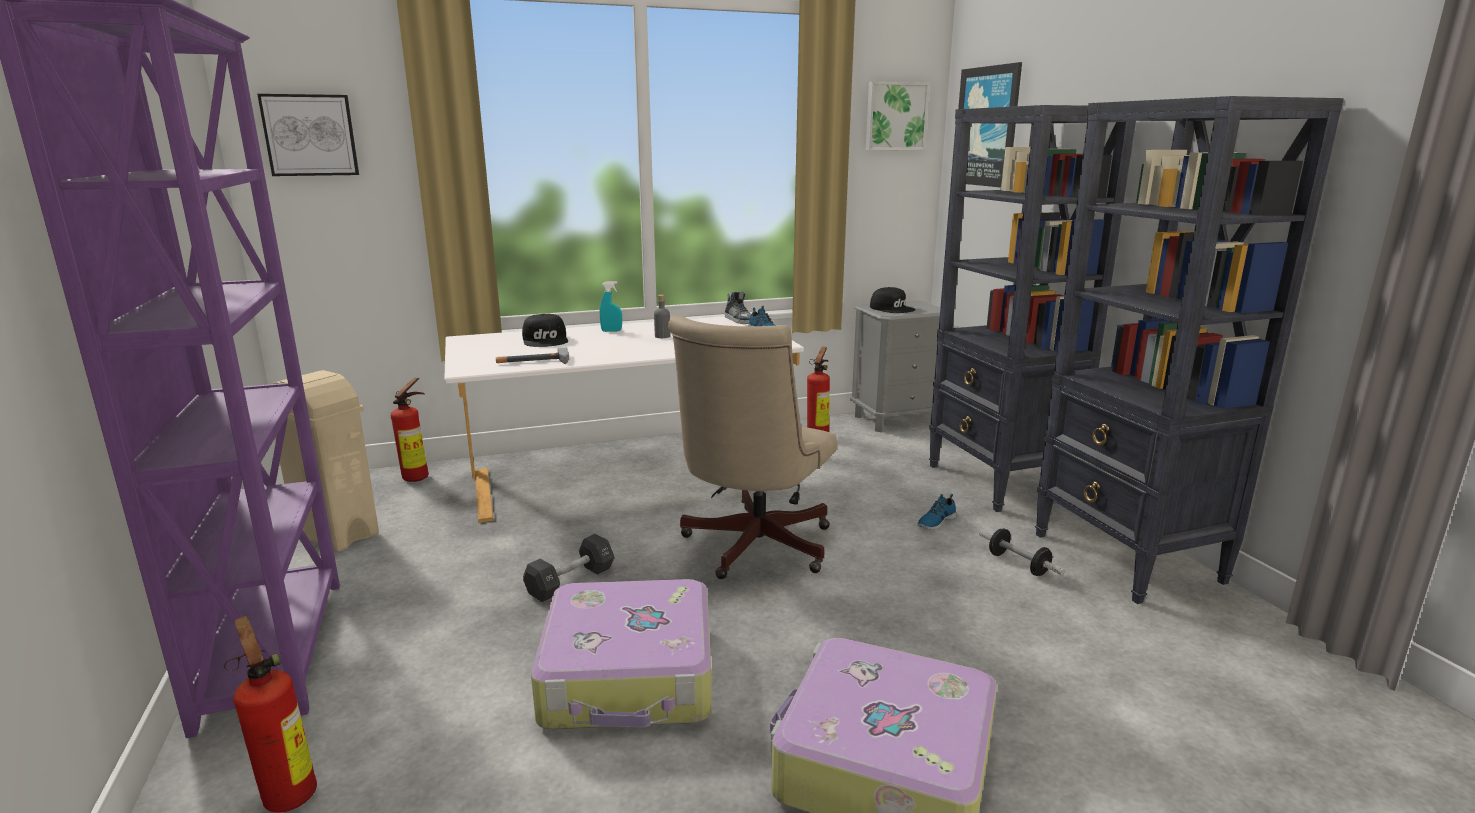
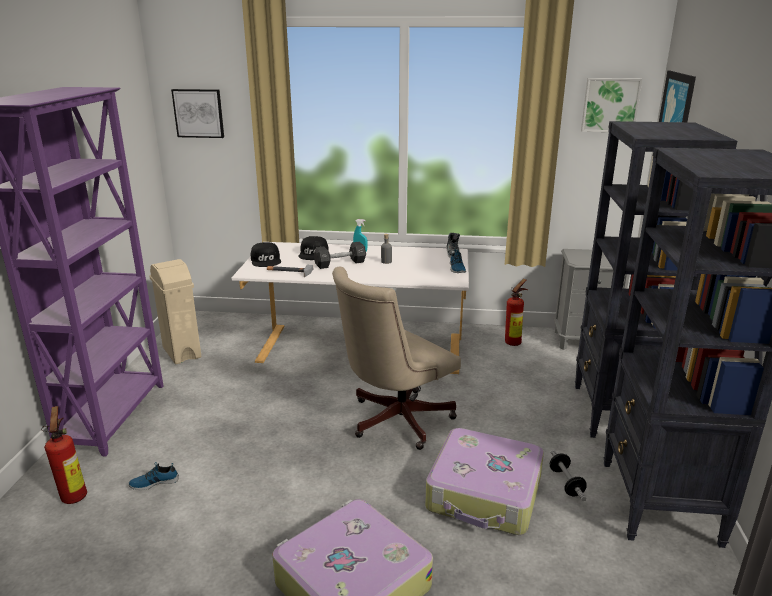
camera: 25 degrees right, 5 degrees up
fire extinguisher [391,378,429,482] -> none
black dumbbell [523,534,615,602] -> black dumbbell moved to [314,242,366,269]
suitcase [531,579,712,729] -> suitcase moved to [425,428,544,535]
black cap [870,287,916,313] -> black cap moved to [251,242,281,267]
shoe [917,494,956,530] -> shoe moved to [129,462,179,490]

